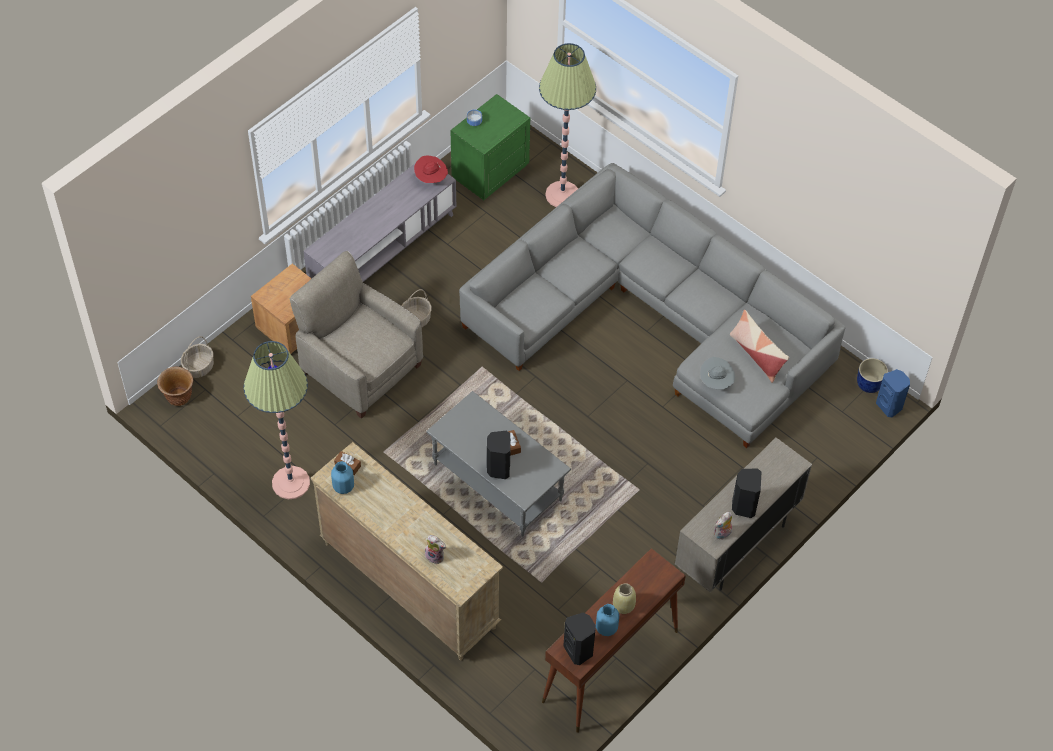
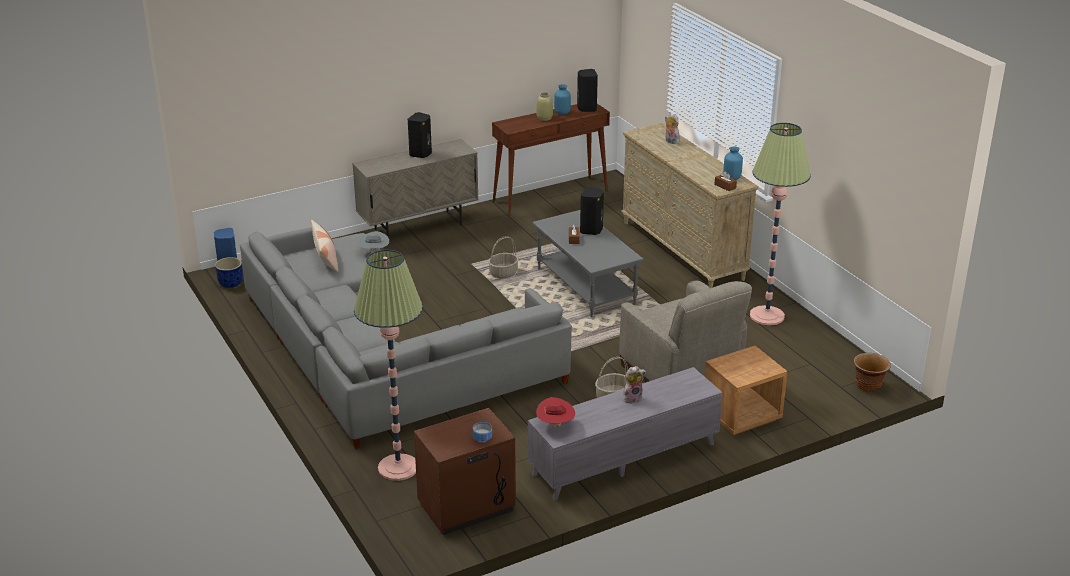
camera: 160 degrees left, 25 degrees down
basket [181,336,214,378] -> basket moved to [488,236,519,278]
green nightstand [450,94,530,200] -> brown nightstand [414,408,516,535]
plush toy [714,512,732,540] -> plush toy moved to [623,366,646,404]

